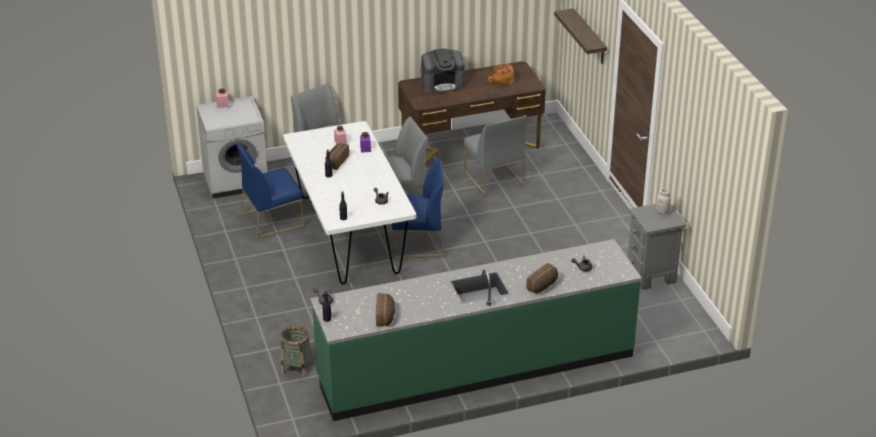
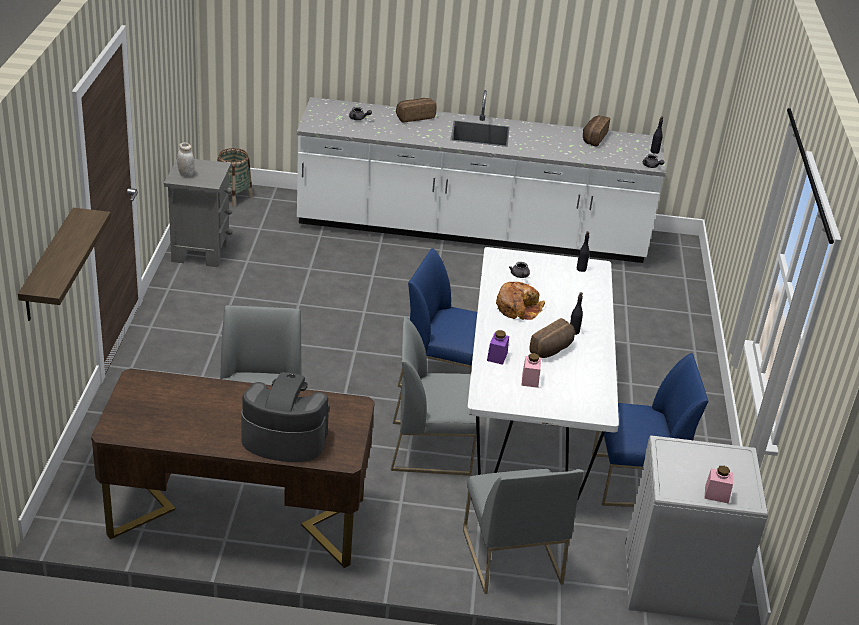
camera: 160 degrees left, 0 degrees up
basket [281,325,312,377] -> basket moved to [217,148,253,207]
green counter [310,239,642,421] -> white counter [297,90,666,263]
bread [487,64,515,85] -> bread moved to [496,282,545,320]

